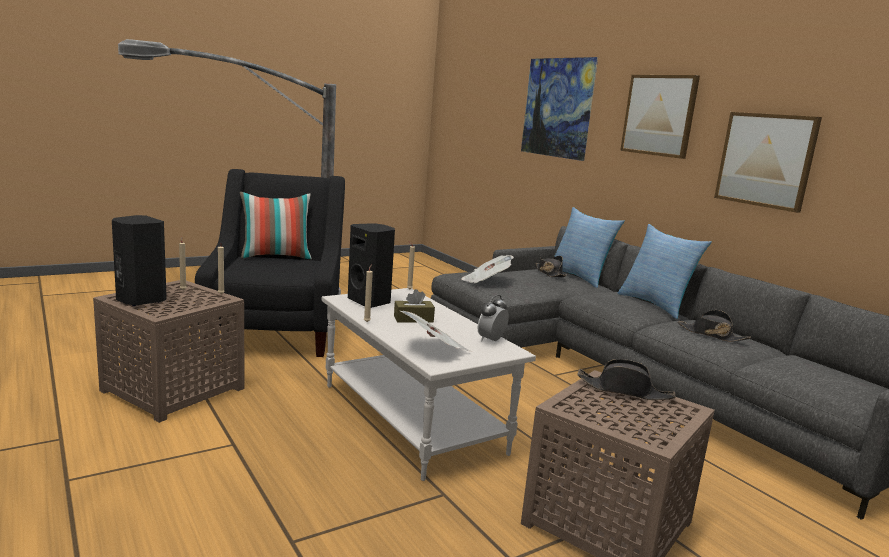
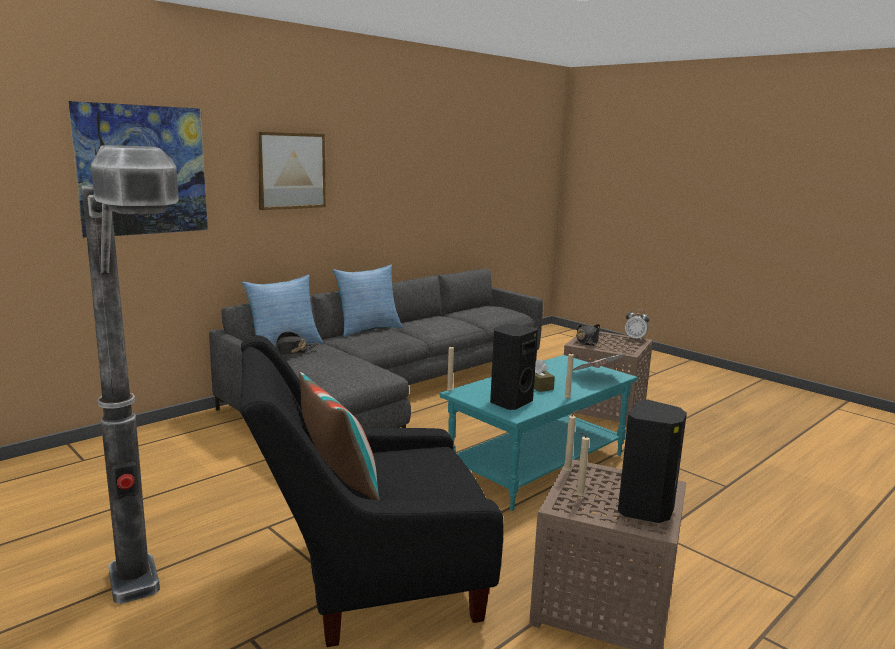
camera: 100 degrees left, 0 degrees up
white coffee table [322,288,536,481] -> turquoise coffee table [440,355,638,511]
newspaper [462,255,514,284] -> none
alarm clock [478,295,509,342] -> alarm clock moved to [625,309,649,341]
black hat [677,310,751,342] -> none
picture [714,112,822,213] -> none

